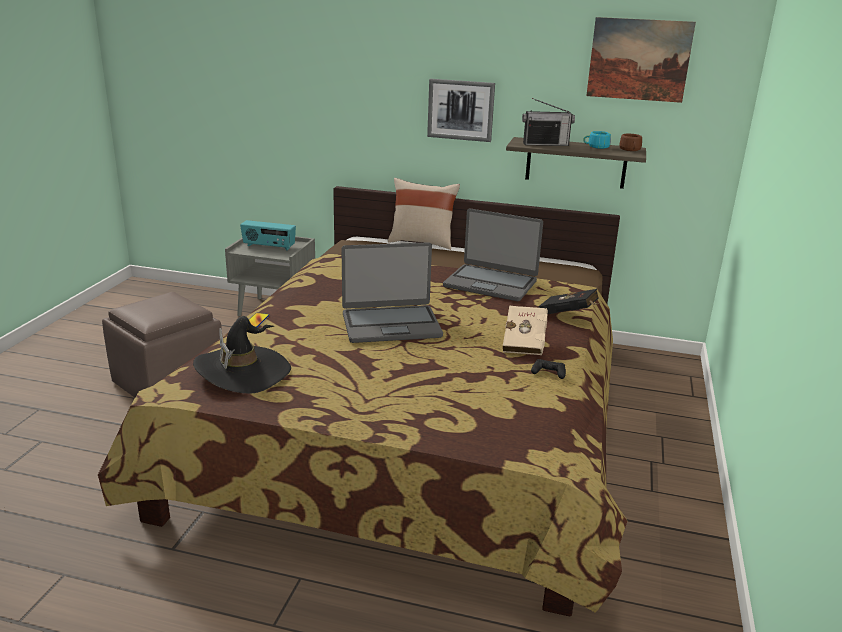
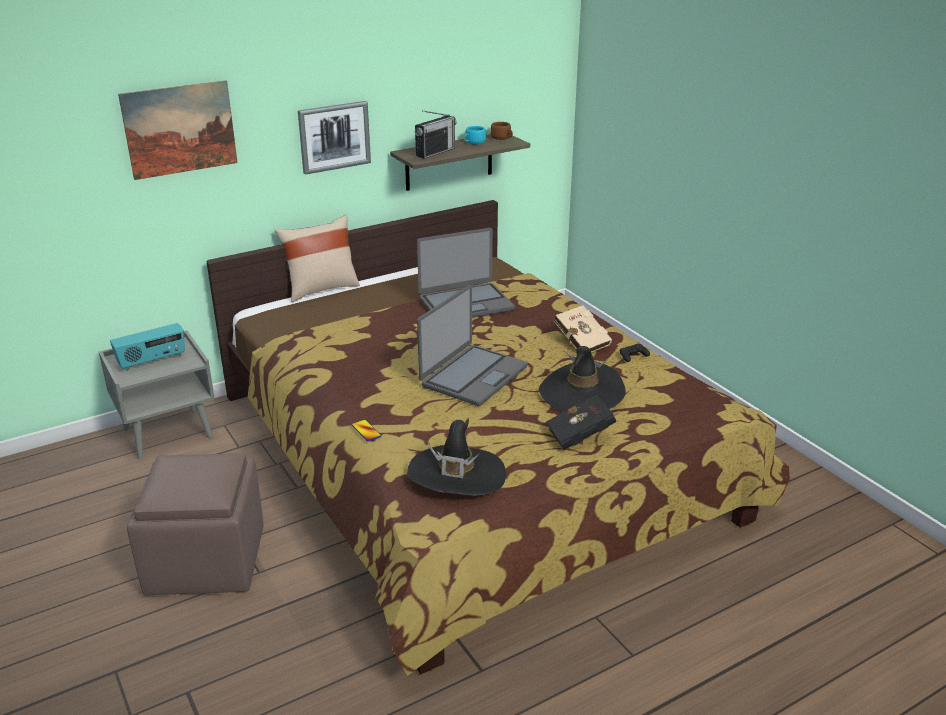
camera: 45 degrees left, 5 degrees up
black book [538,289,600,314] -> black book moved to [546,394,620,450]
picture [586,17,696,103] -> picture moved to [118,80,238,180]
none -> black hat [539,346,626,413]

